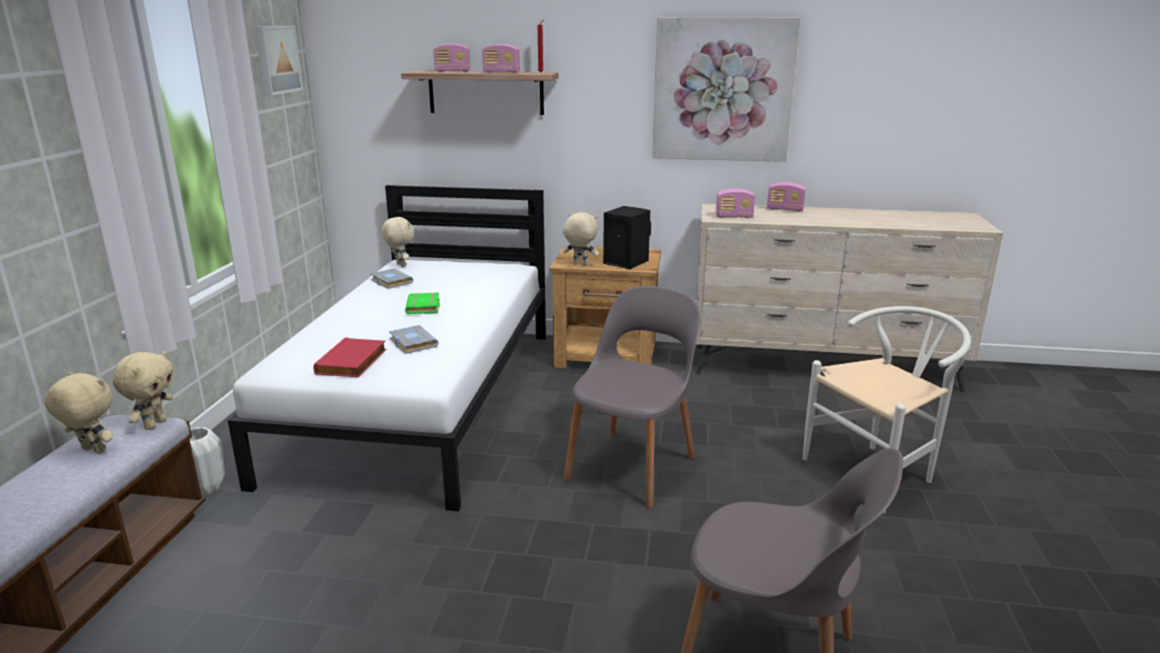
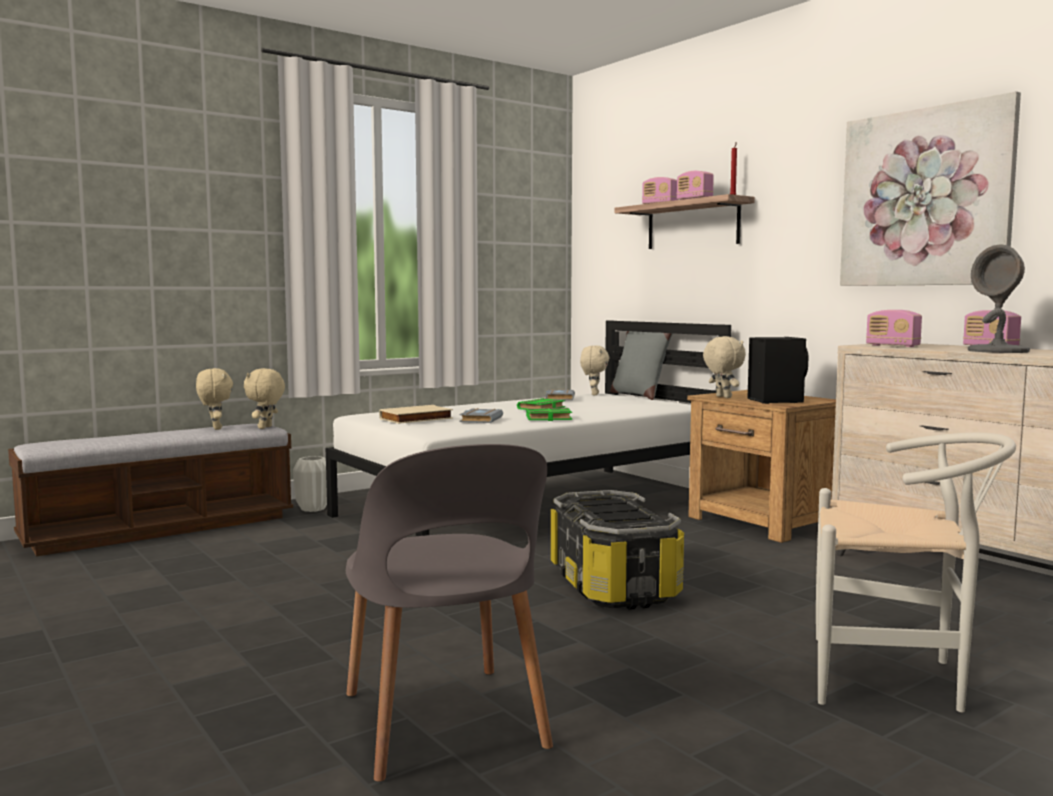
camera: 45 degrees right, 15 degrees down
beige plush toy [113,351,174,430] -> beige plush toy turned 135 degrees clockwise [244,368,285,429]
picture [255,26,303,95] -> none
red book [313,337,387,377] -> beige book [379,405,453,424]
grey chair [563,286,700,508] -> storage box [551,490,684,610]
none -> green book [526,408,572,421]
none -> grey pillow [610,331,673,400]
none -> grey table lamp [968,244,1030,353]

